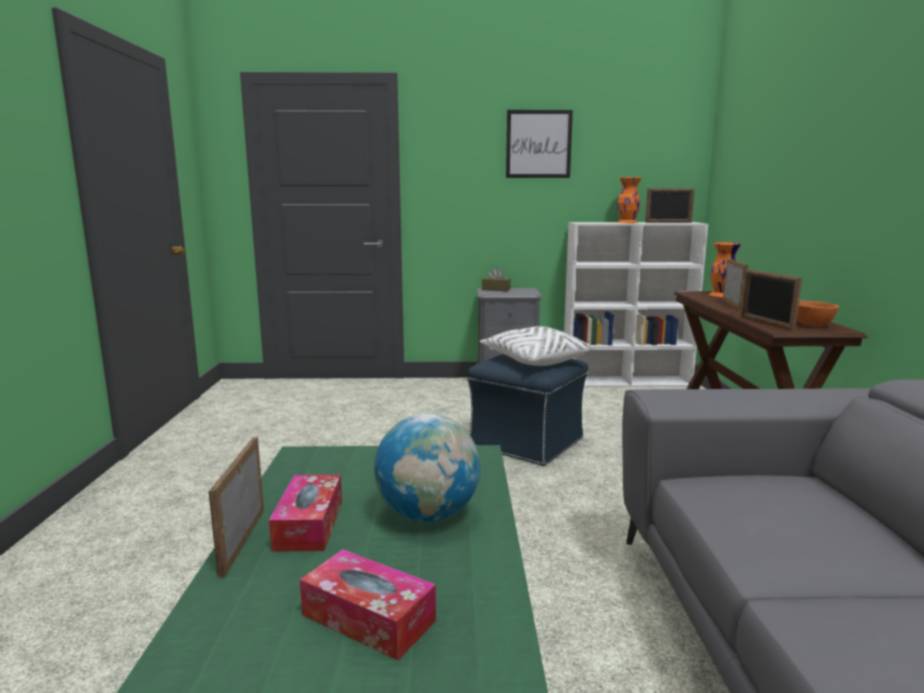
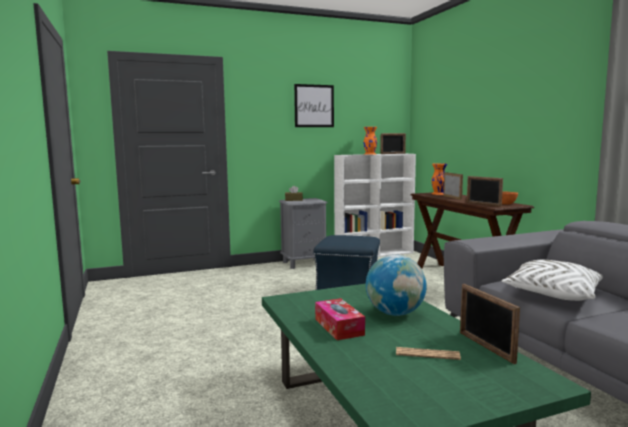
camera: 20 degrees left, 5 degrees down
picture frame [209,437,264,577] -> picture frame moved to [460,284,520,364]
tissue box [300,549,436,660] -> newspaper [396,347,461,360]
white pillow [480,326,593,366] -> white pillow moved to [502,260,603,301]

